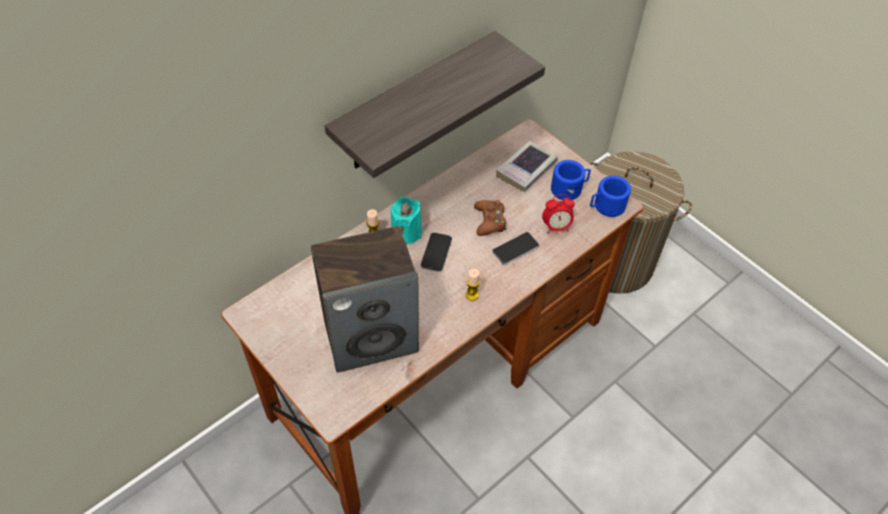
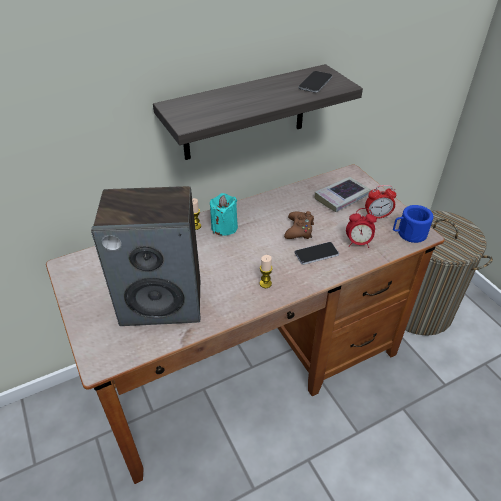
camera: 15 degrees right, 10 degrees down
phone [421,233,452,272] -> phone moved to [299,71,332,93]
blue mug [551,160,591,200] -> alarm clock [365,185,396,219]

